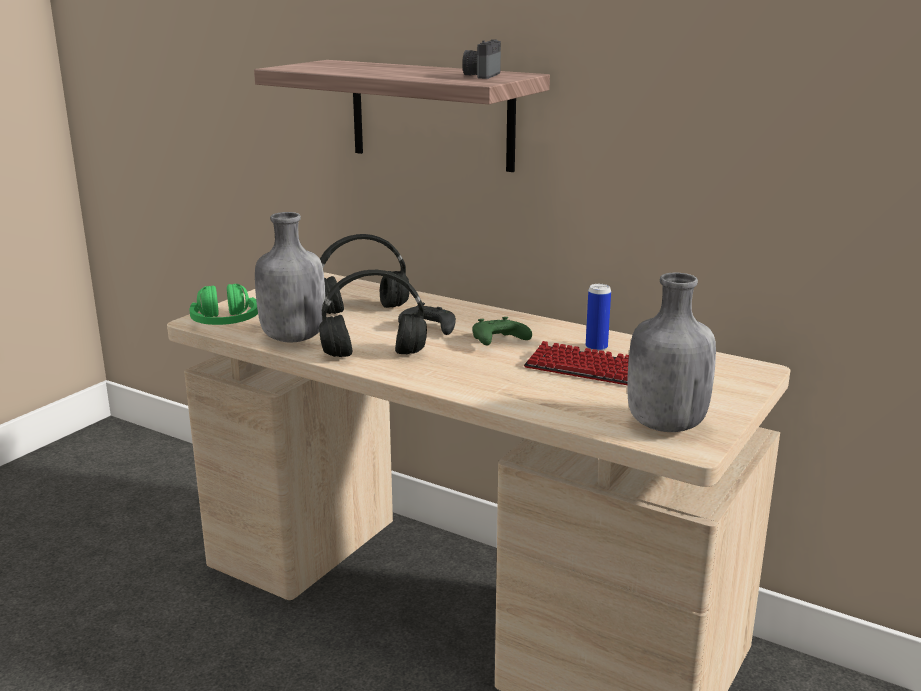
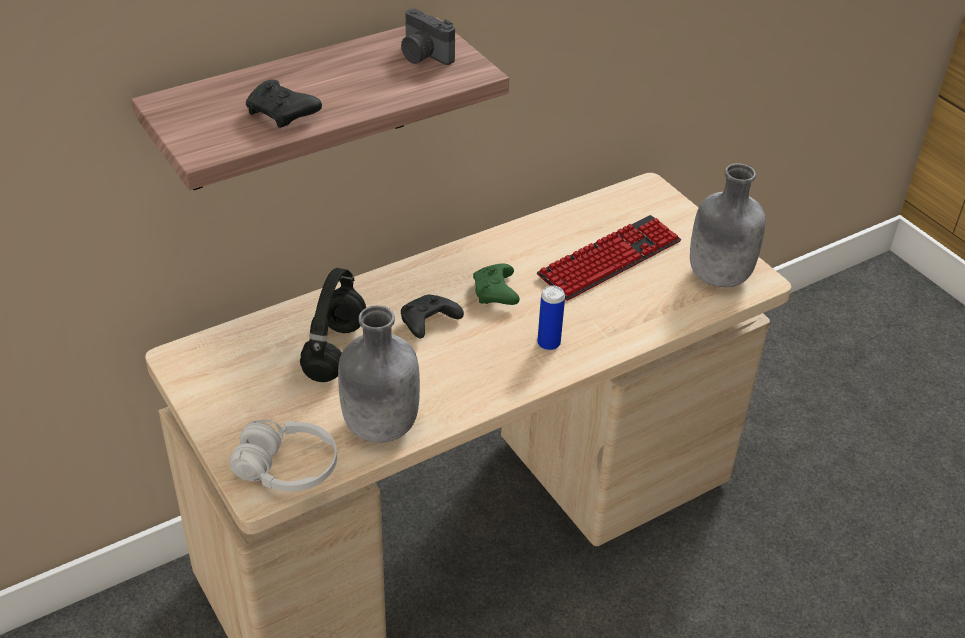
camera: 65 degrees left, 20 degrees up
green headphones [189,284,258,325] -> white headphones [230,420,337,492]
black headphones [319,270,427,357] -> none
can [586,284,611,352] -> can moved to [537,286,565,351]
none -> black game controller [246,80,322,128]

